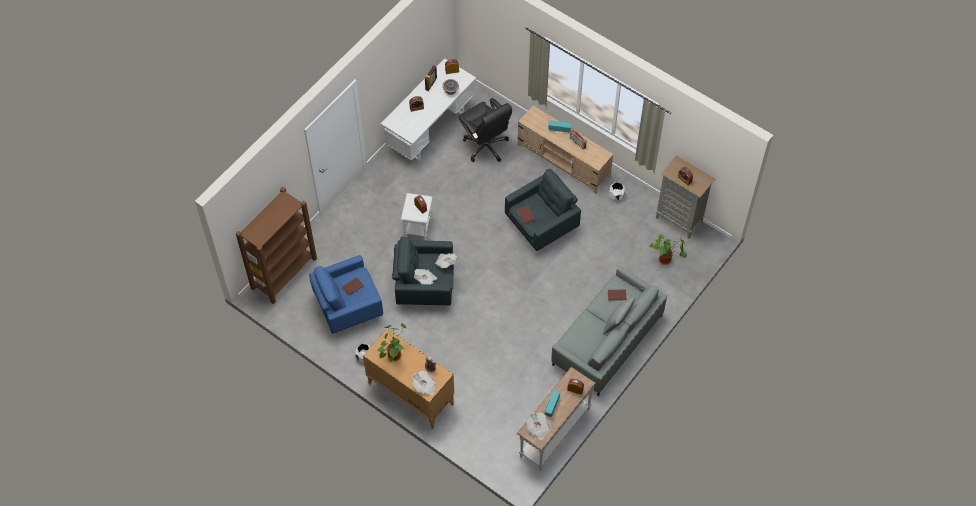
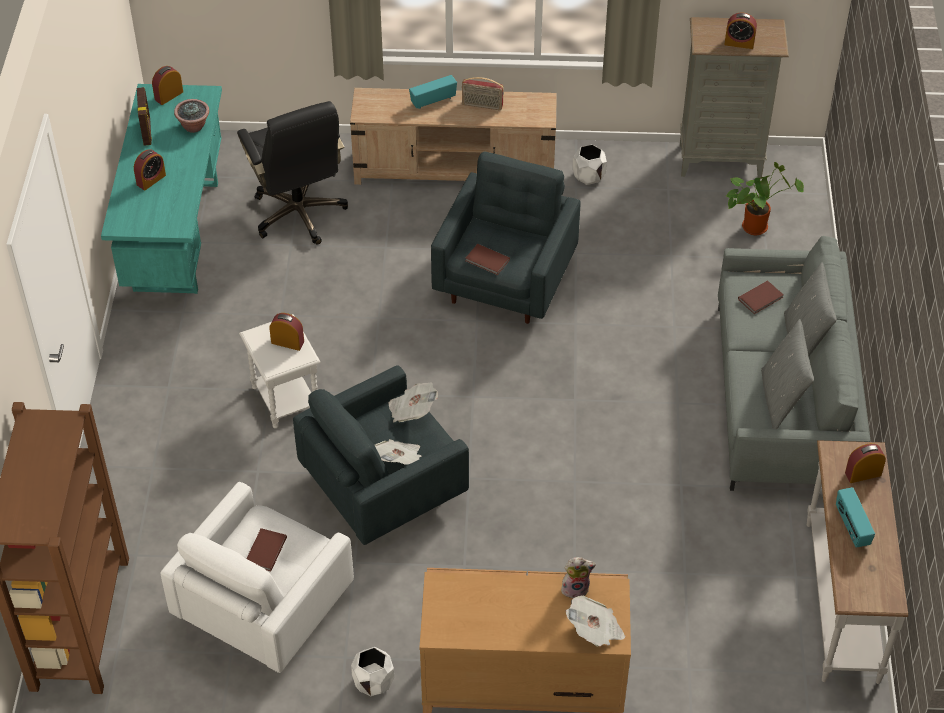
camera: 35 degrees left, 10 degrees down
blue armchair [309,255,383,334] -> white armchair [161,482,354,673]
potted plant [377,323,406,363] -> none
white desk [381,58,476,161] -> turquoise desk [101,84,222,294]
black office chair [459,98,512,162] -> black office chair turned 45 degrees clockwise [237,101,348,245]
newspaper [527,412,550,440] -> none
none -> grey pillow [761,319,814,429]

